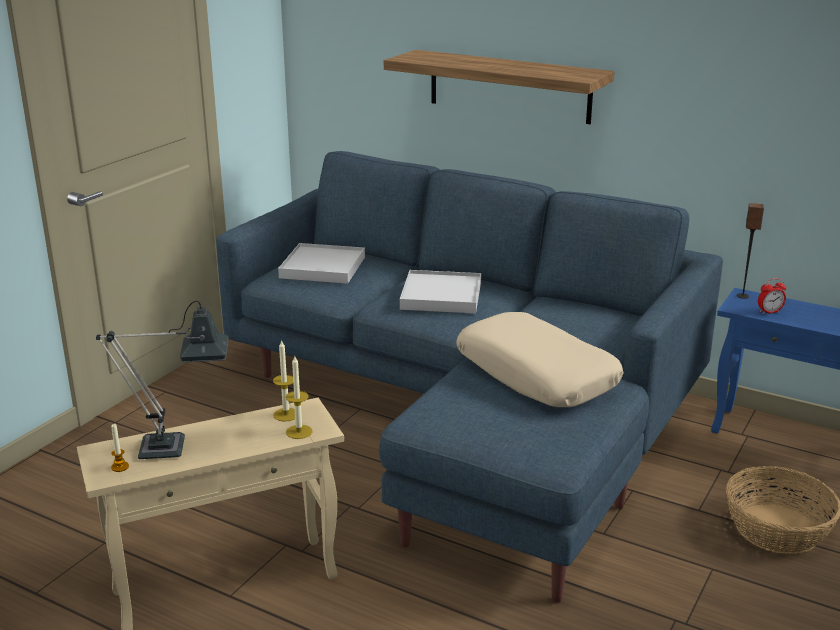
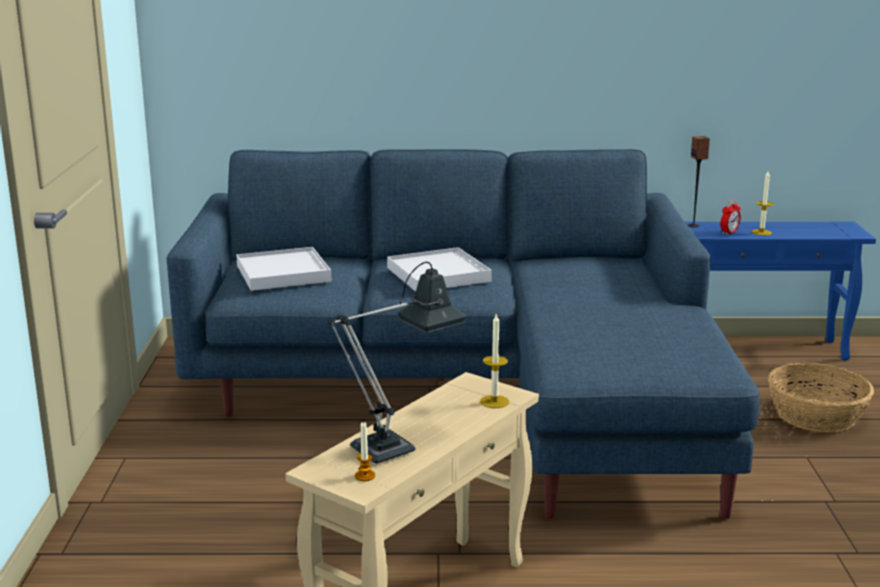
camera: 30 degrees left, 5 degrees down
candle [273,339,295,422] -> candle moved to [752,171,773,236]
shelf [384,50,615,124] -> none
beige pillow [456,312,623,407] -> none

